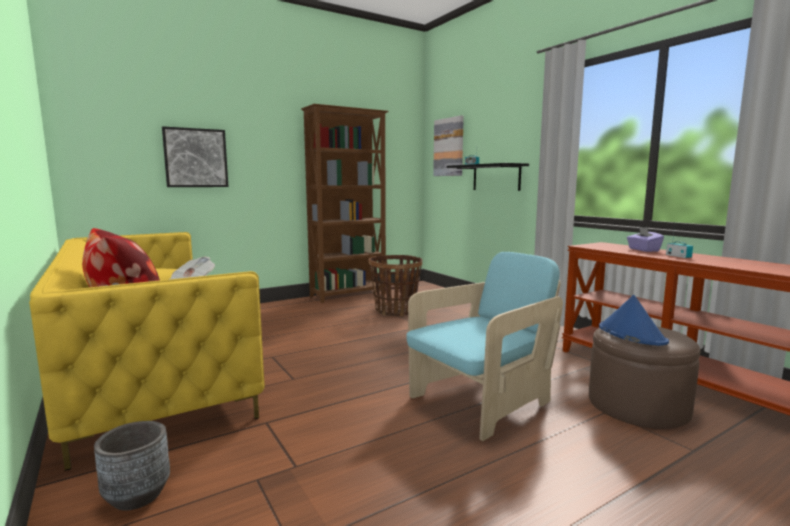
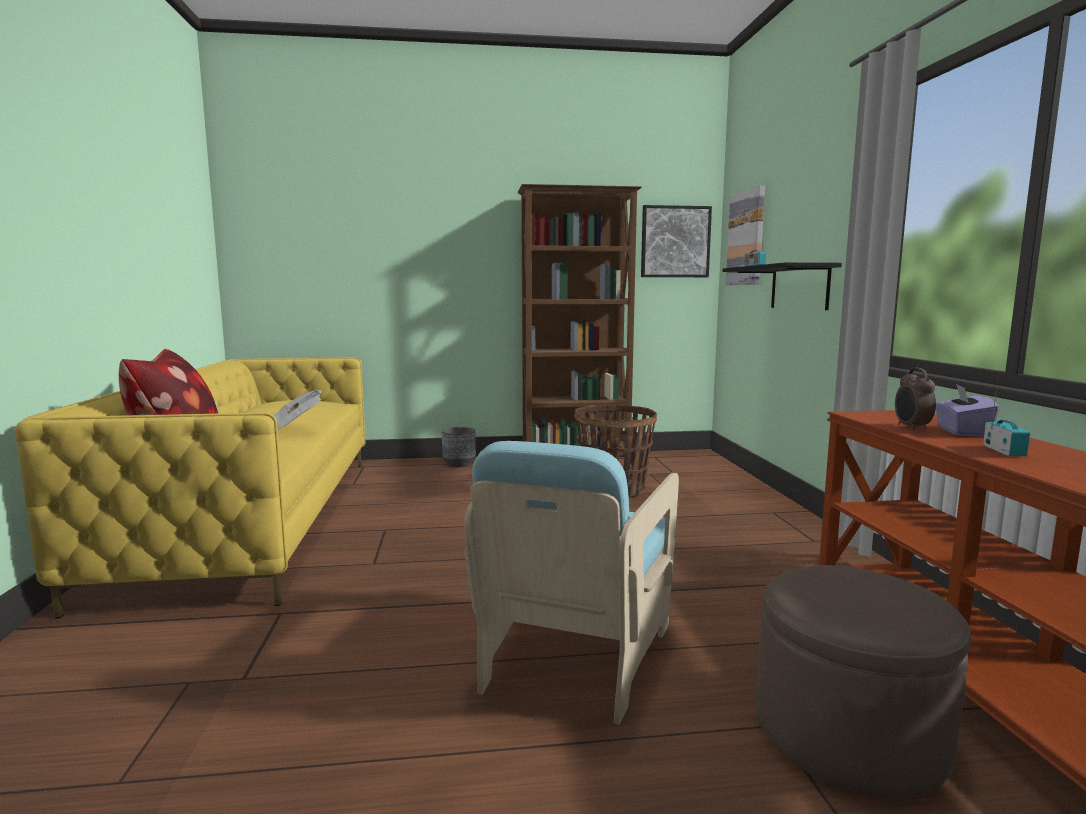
camera: 25 degrees right, 0 degrees up
grey planter [94,421,170,511] -> grey planter moved to [442,427,476,467]
picture [162,126,228,187] -> picture moved to [641,205,712,277]
turquoise armchair [407,252,563,441] -> turquoise armchair turned 120 degrees clockwise [464,441,679,725]
blue hat [599,295,669,346] -> none
none -> alarm clock [895,368,936,431]

